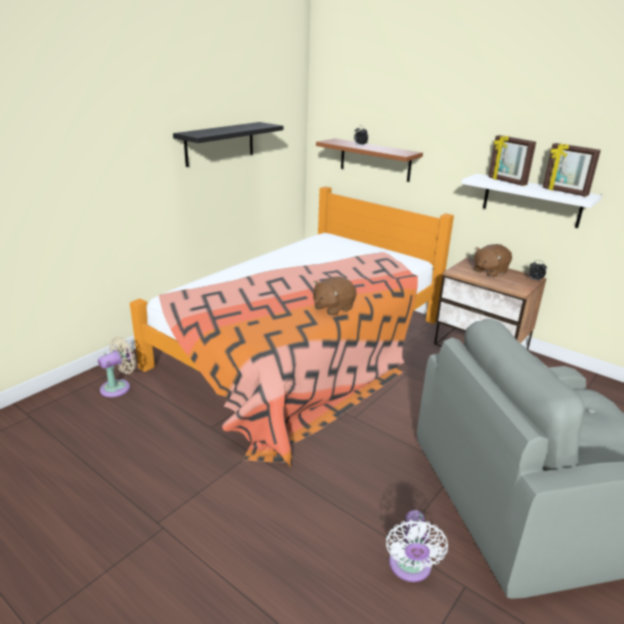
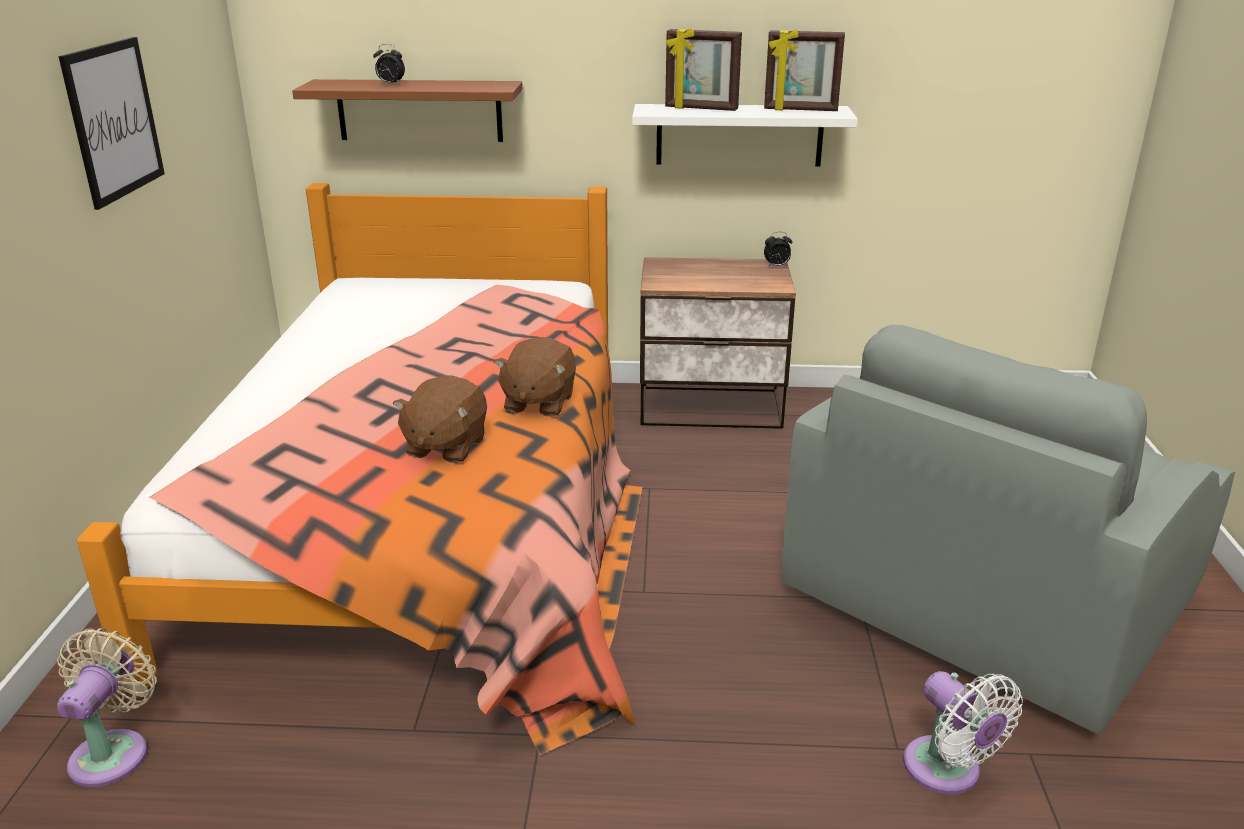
camera: 35 degrees left, 0 degrees up
black shelf [173,122,283,167] -> picture [58,37,165,210]
brown plush toy [474,244,512,277] -> brown plush toy moved to [393,375,487,463]

